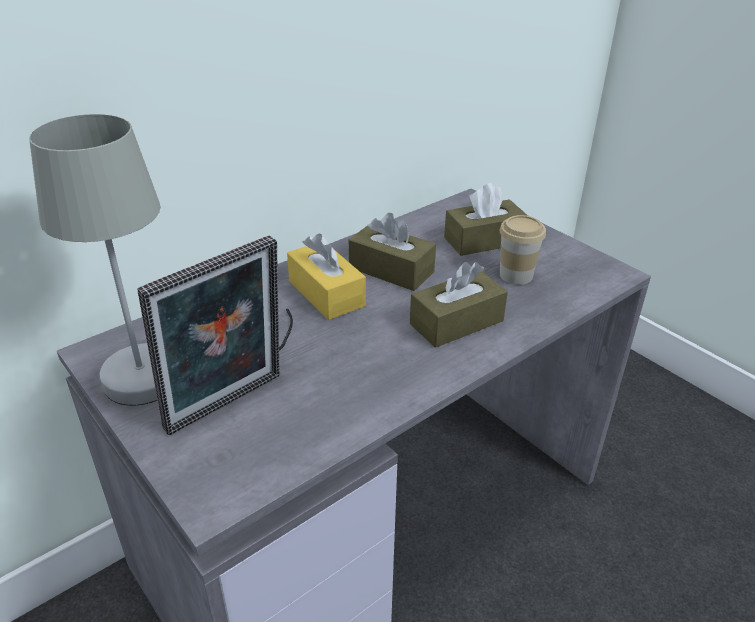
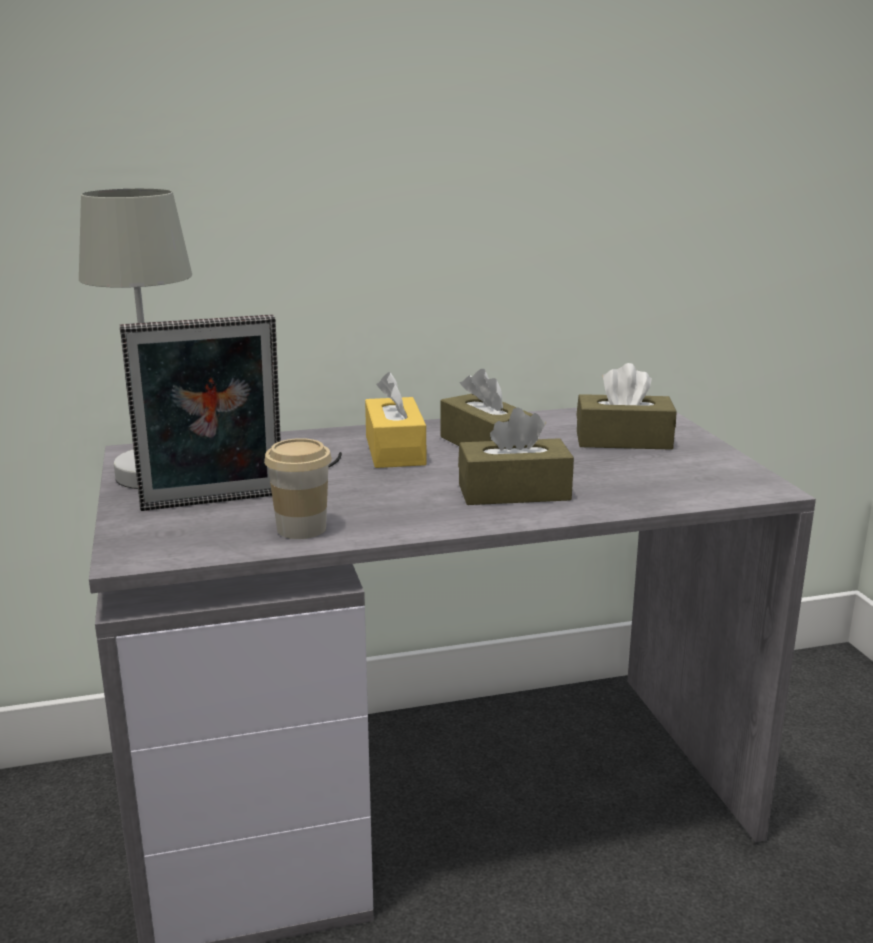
camera: 25 degrees right, 15 degrees down
cup [499,215,546,285] -> cup moved to [264,438,332,539]

